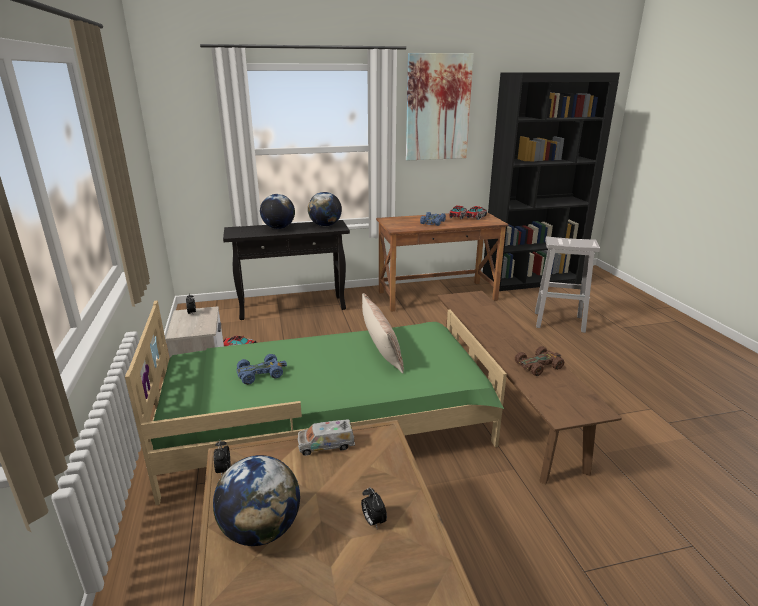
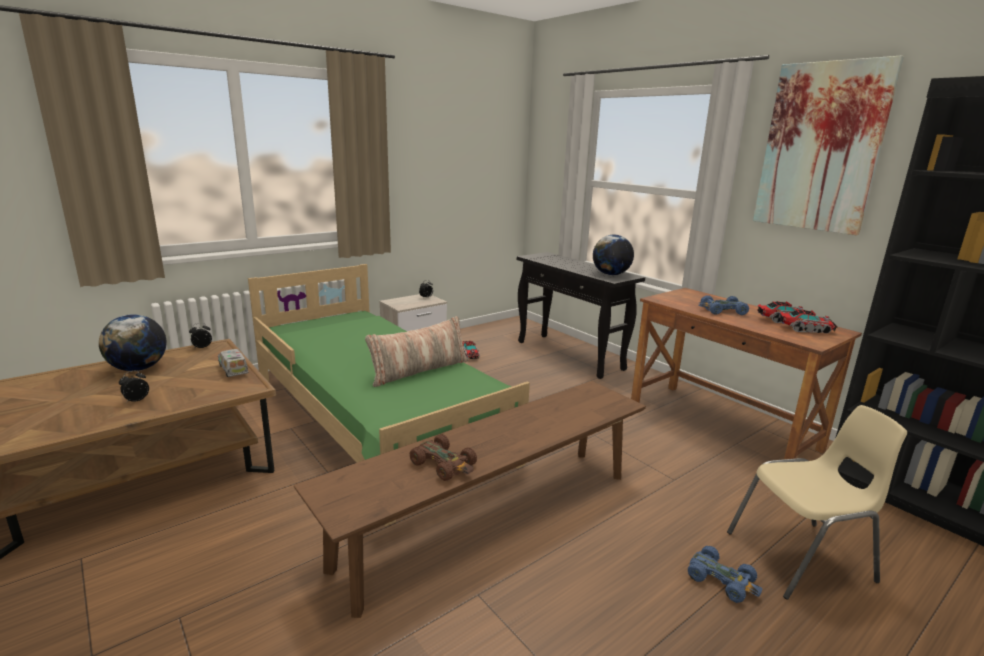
camera: 65 degrees right, 5 degrees down
blue toy car [236,354,287,385] -> blue toy car moved to [688,546,762,603]
globe [260,194,295,229] -> none
white stool [535,237,600,333] -> beige chair [727,405,907,600]

